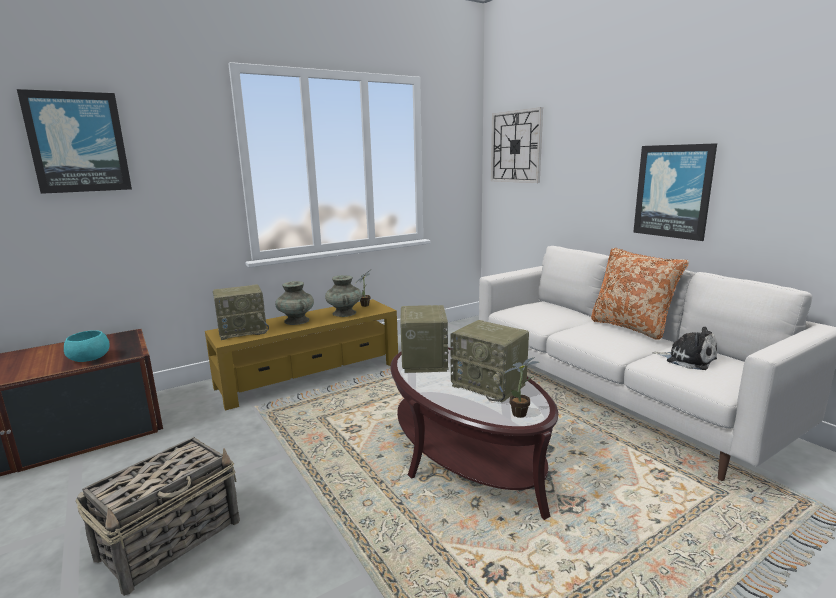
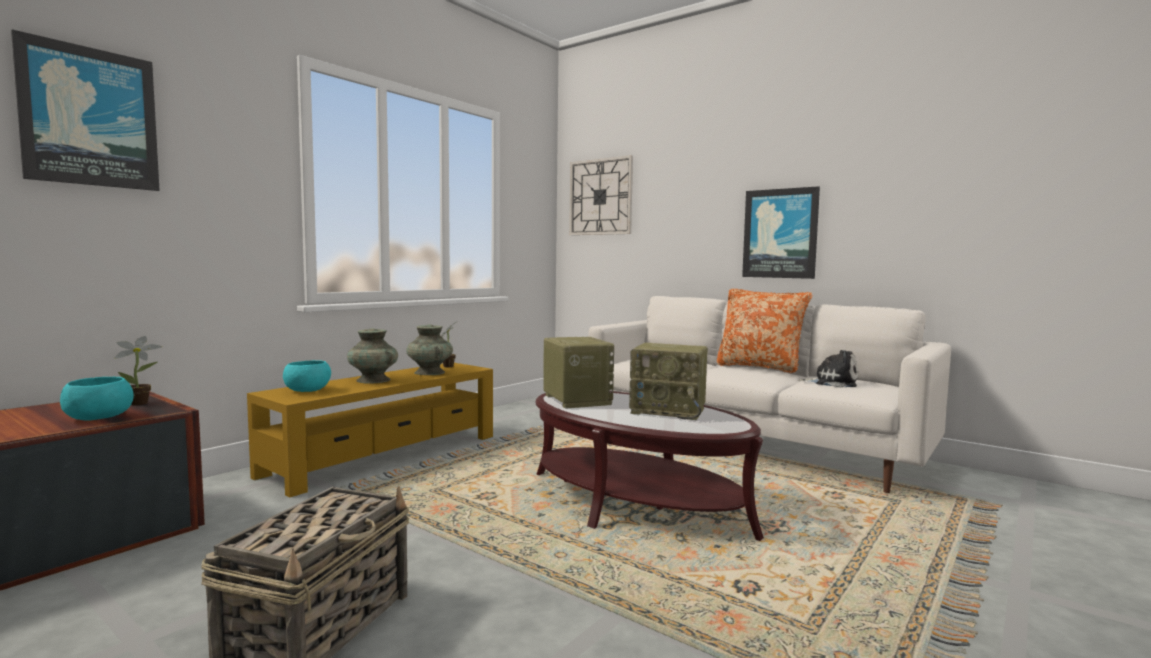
camera: 20 degrees left, 10 degrees down
radio [213,284,269,340] -> turquoise bowl [283,360,331,392]
potted plant [503,357,539,418] -> potted plant moved to [115,336,162,405]

